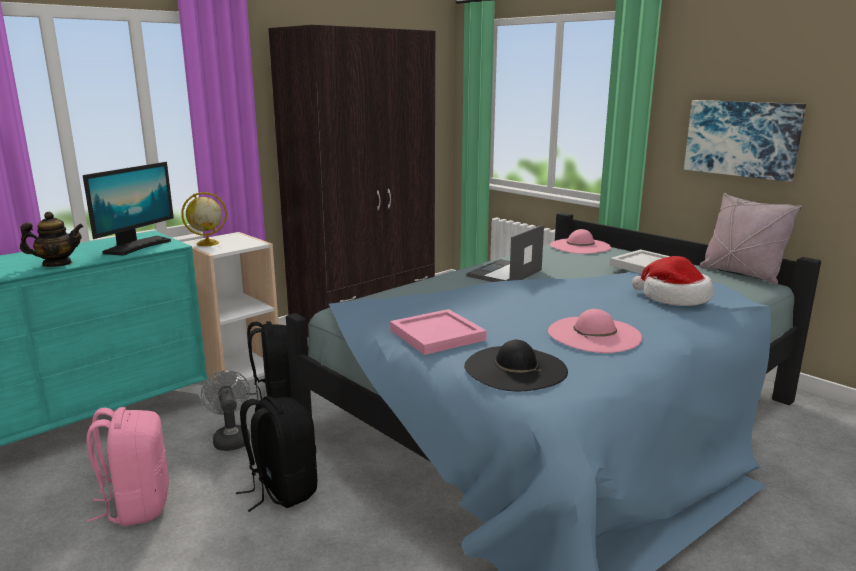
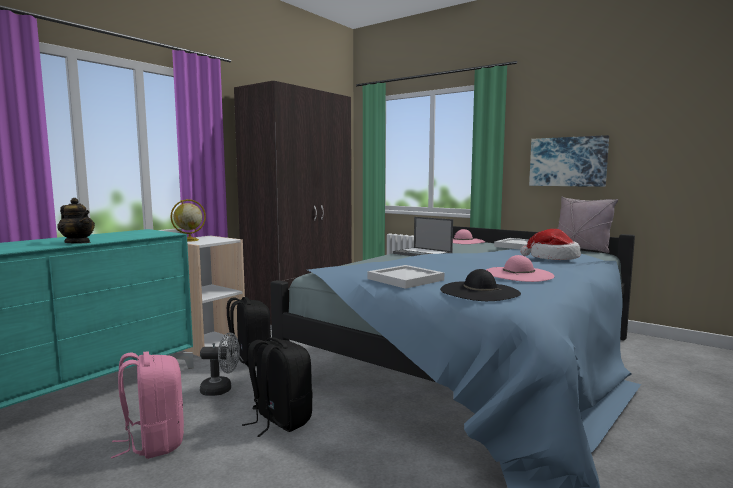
camera: 10 degrees left, 10 degrees down
teapot [20,212,84,267] -> teapot turned 60 degrees clockwise [57,198,95,243]
monitor [83,162,174,256] -> none
grey fan [201,370,250,451] -> grey fan turned 120 degrees clockwise [200,333,240,396]
pink tray [390,309,487,355] -> white tray [368,265,444,289]
laptop [466,225,544,282] -> laptop turned 75 degrees counterclockwise [393,217,453,256]

